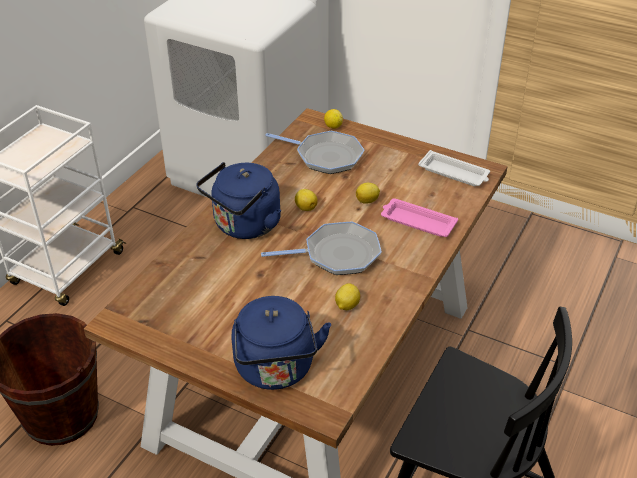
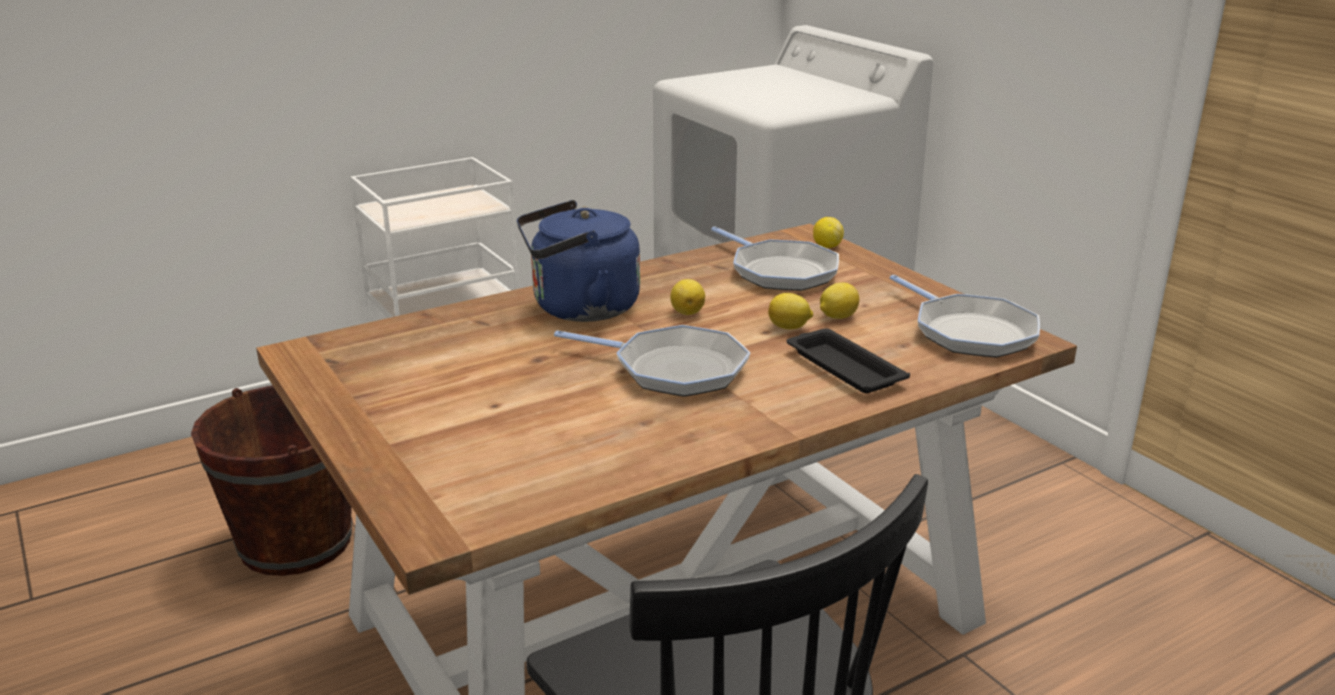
camera: 30 degrees right, 15 degrees down
blue kettle [231,296,331,390] -> none
lemon [335,283,360,310] -> lemon moved to [820,282,859,319]
pink tray [381,198,458,237] -> black tray [787,329,910,393]
white tray [418,150,490,186] -> frying pan [890,275,1040,358]

